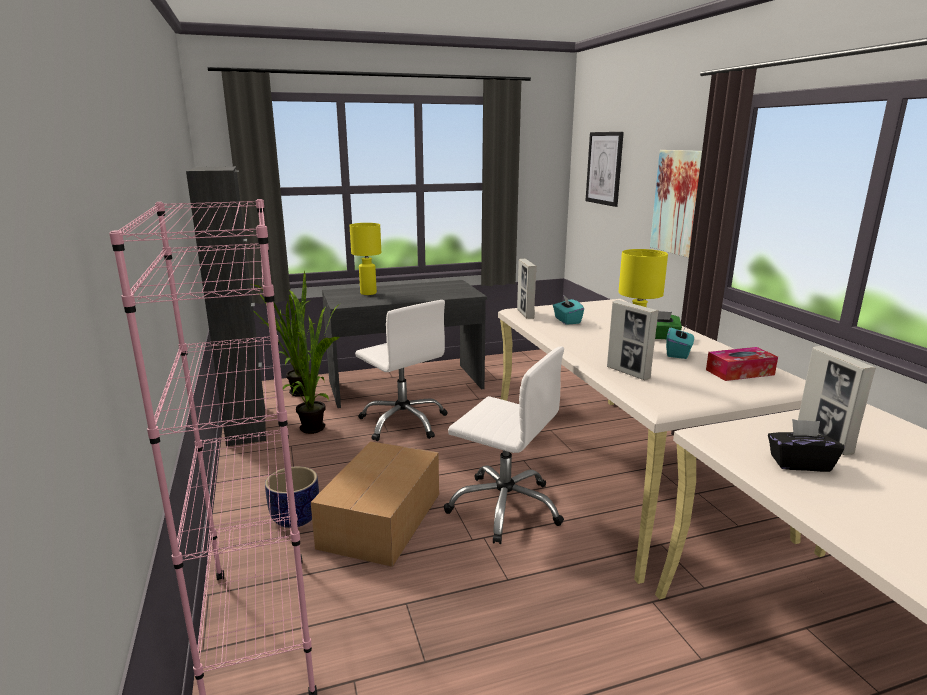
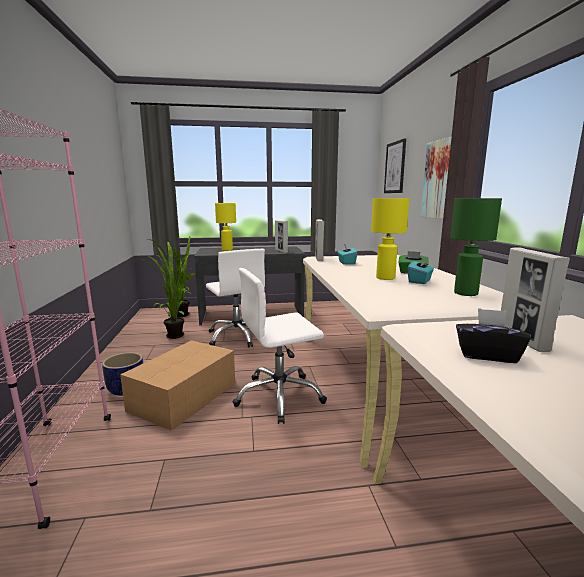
camera: 10 degrees right, 5 degrees down
black cabinet [186,166,266,446] -> none
white office chair [444,346,564,544] -> white office chair turned 120 degrees clockwise [233,268,327,424]
picture frame [607,300,659,380] -> picture frame moved to [275,220,288,253]
tissue box [706,347,778,381] -> green table lamp [450,198,502,296]

